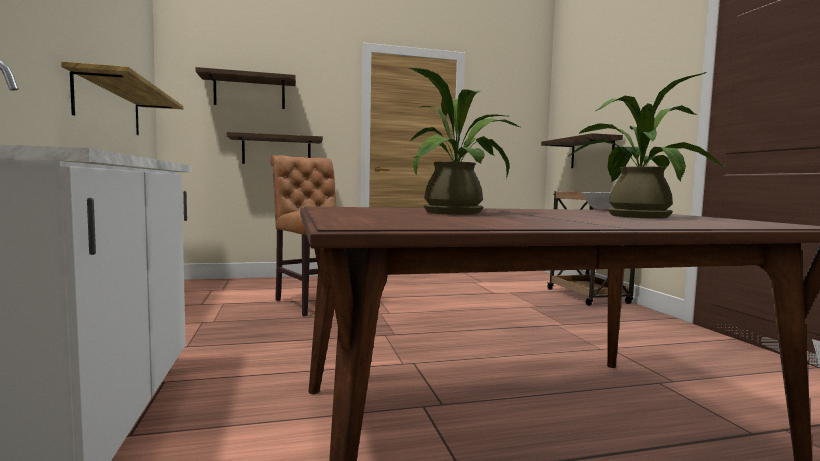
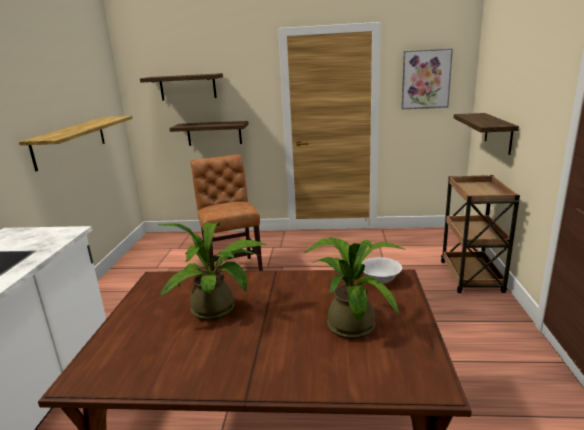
camera: 20 degrees right, 15 degrees up
none -> picture [402,49,453,109]

